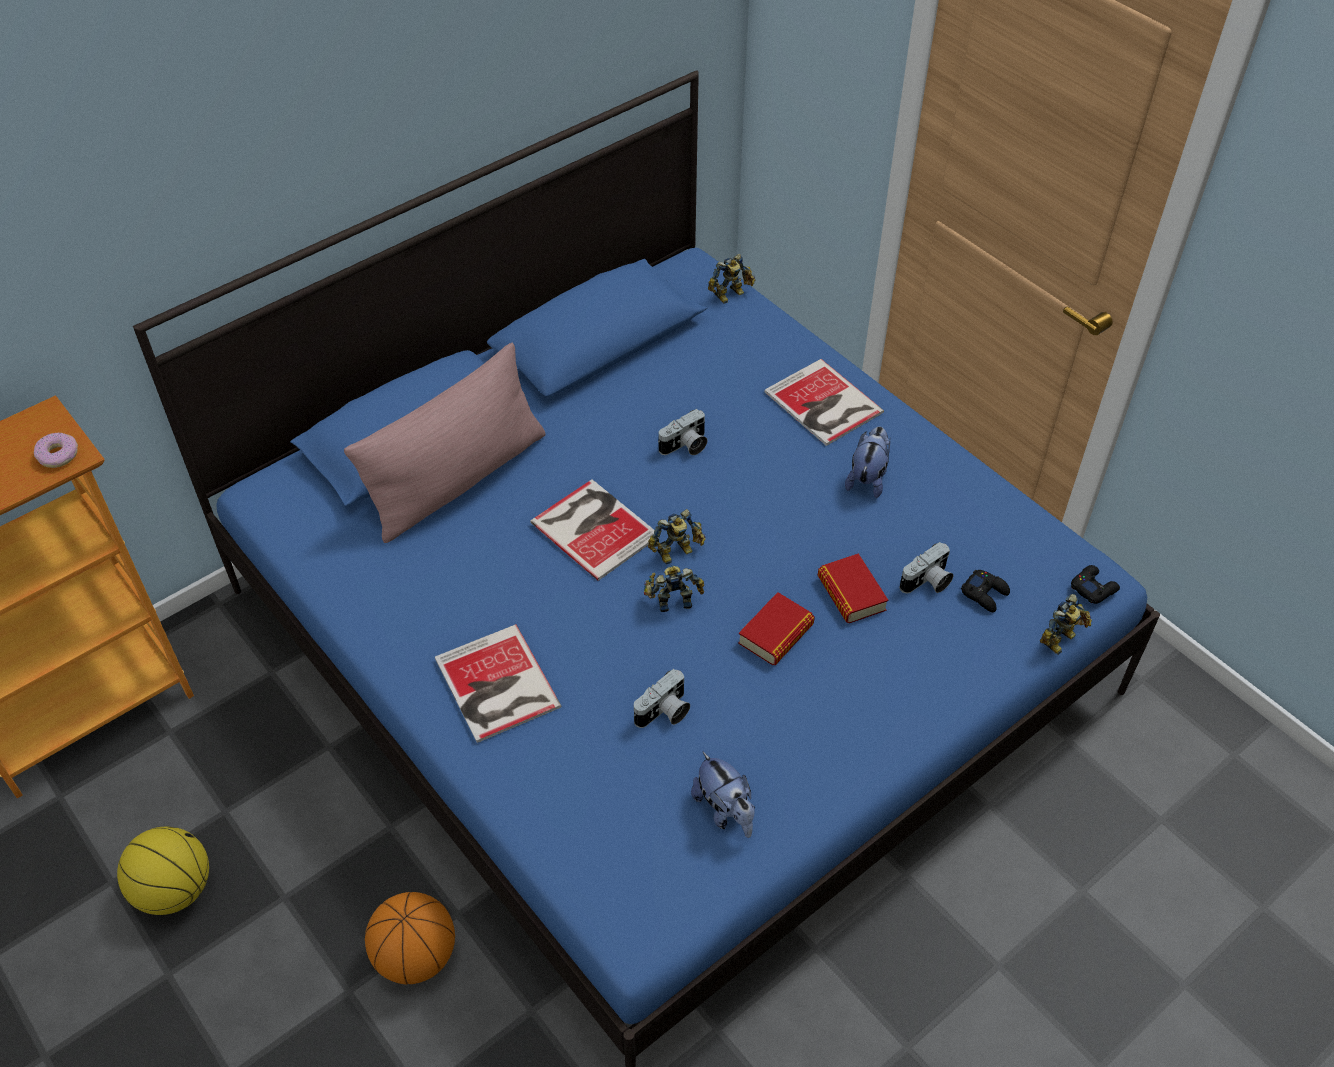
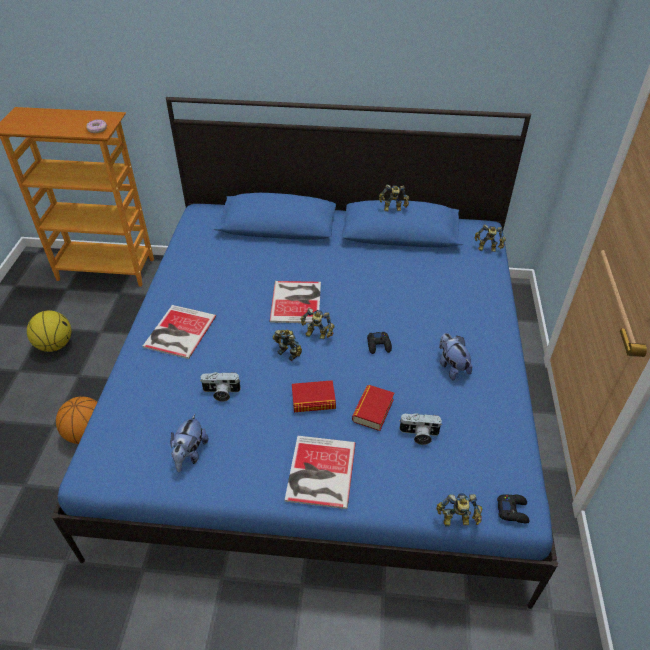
camera: 45 degrees right, 5 degrees down
pink pillow [344,343,545,543] -> none
camera [658,409,707,455] -> none
book [765,359,884,446] -> book moved to [285,436,356,509]
plush toy [845,426,890,498] -> plush toy turned 90 degrees counterclockwise [439,333,473,381]
black game controller [961,569,1010,612] -> black game controller moved to [367,332,392,354]
none -> toy robot [379,185,409,212]

